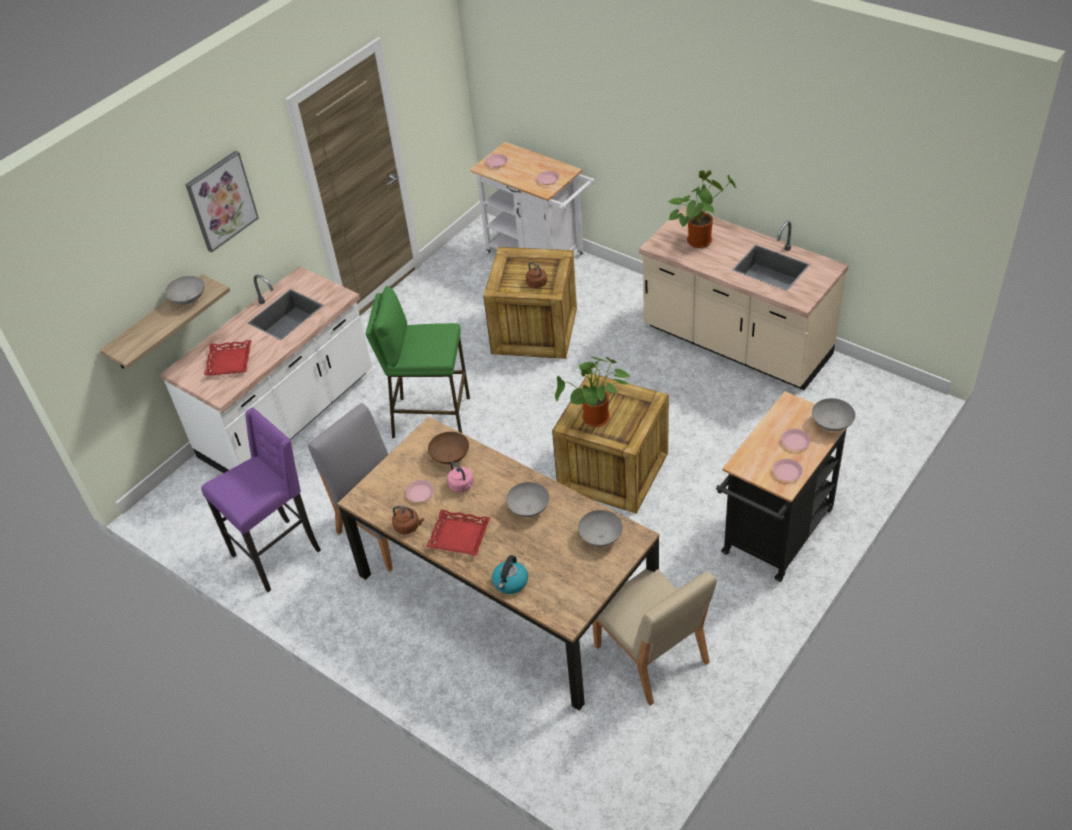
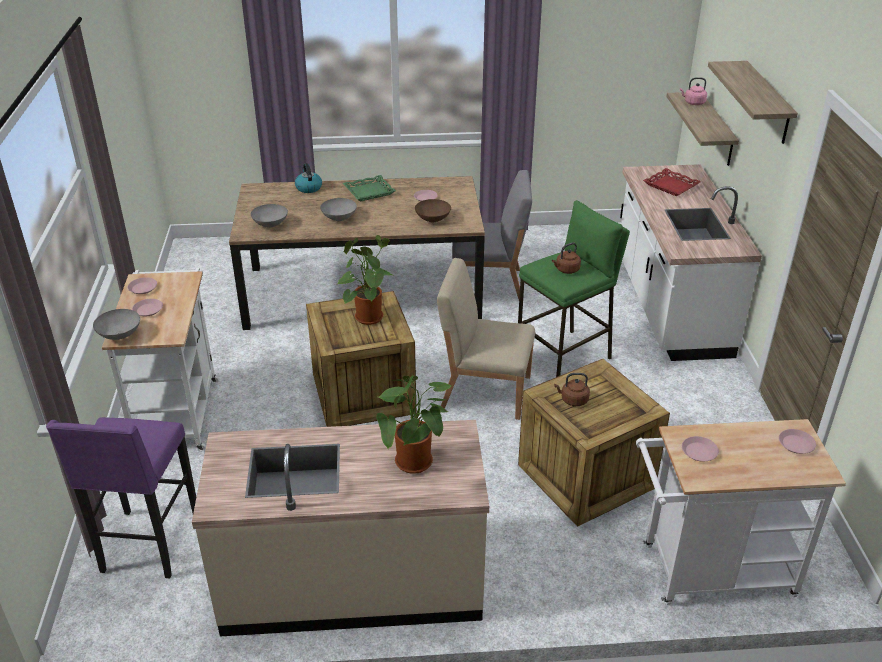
camera: 135 degrees right, 10 degrees down
grey bowl [165,276,204,305] -> none
picture [185,151,259,253] -> shelf [708,61,798,144]
purple stool [201,407,321,592] -> purple stool moved to [46,417,196,578]
brown kettle [392,506,424,534] -> brown kettle moved to [552,242,581,274]
red tray [426,510,491,556] -> green tray [343,175,396,202]
pink kettle [447,462,474,492] -> pink kettle moved to [680,77,707,105]
beige chair [592,569,717,706] -> beige chair moved to [437,258,535,420]
black cart [716,391,847,582] -> white cart [102,268,219,451]

